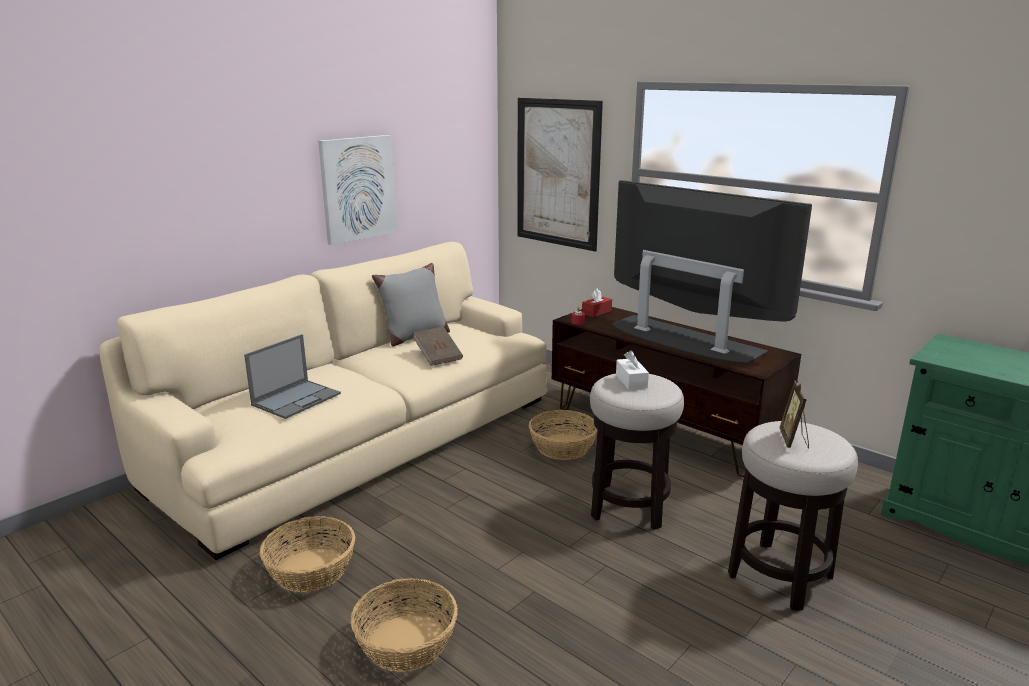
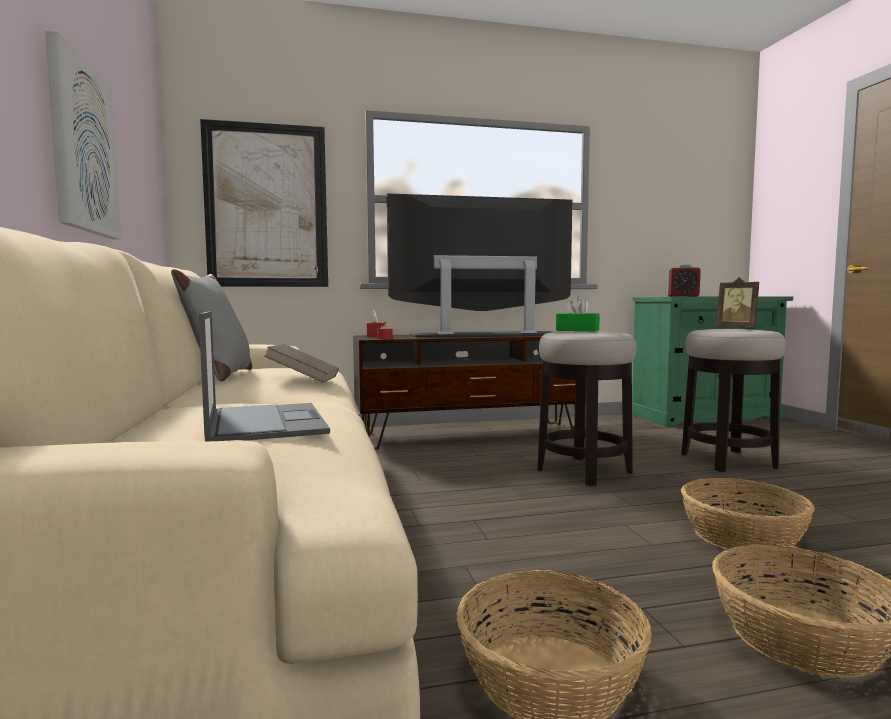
camera: 55 degrees left, 15 degrees down
basket [529,410,598,460] -> basket moved to [681,478,815,555]
white tissue box [616,351,649,390] -> green tissue box [556,297,600,331]
none -> alarm clock [667,264,701,297]

